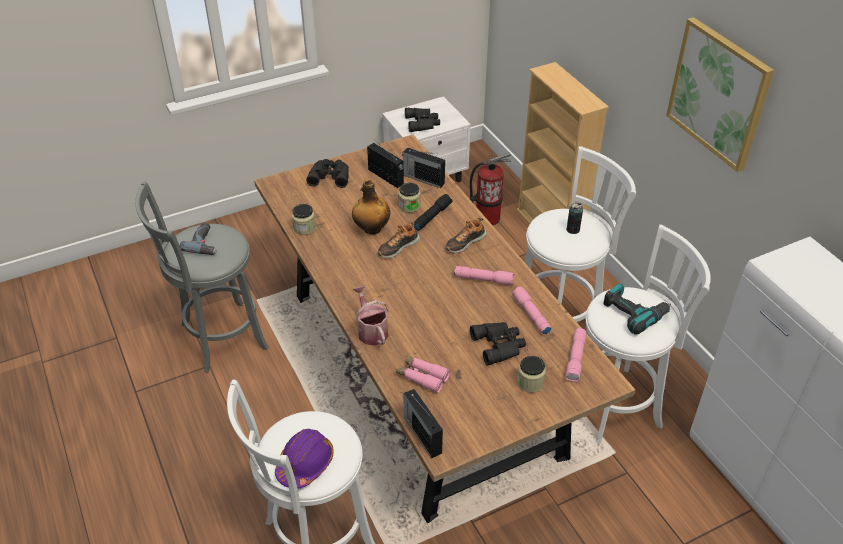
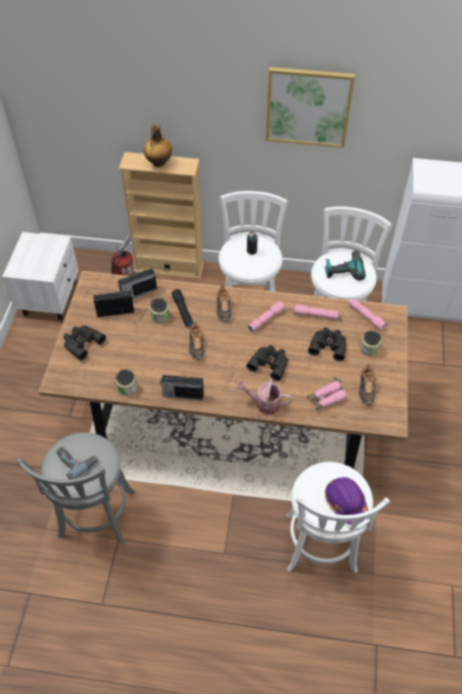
camera: 55 degrees left, 10 degrees up
bottle [352,179,390,235] -> bottle moved to [144,124,172,167]
radio [404,389,443,458] -> radio moved to [160,375,204,401]
black binoculars [405,108,440,132] -> black binoculars moved to [246,345,288,381]
none -> shoe [358,364,376,405]

